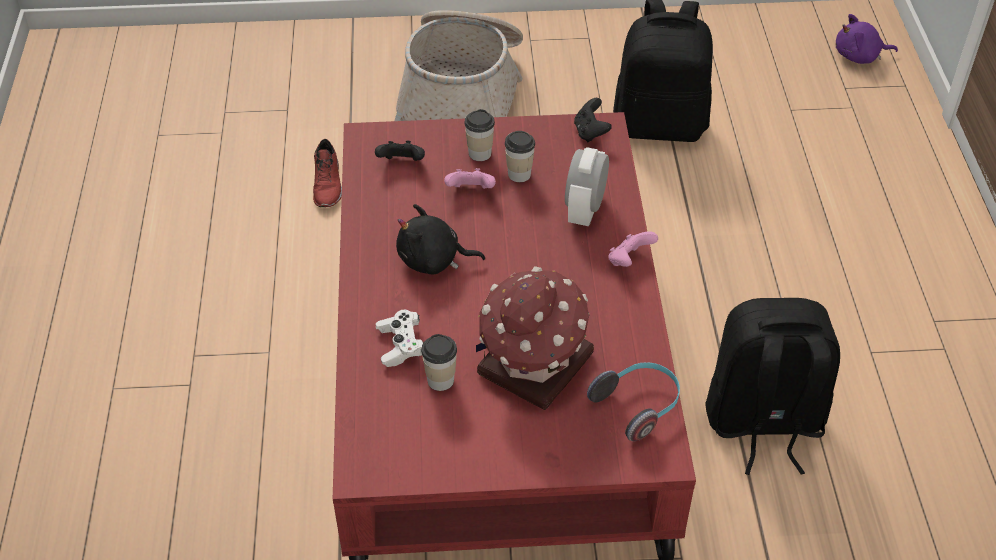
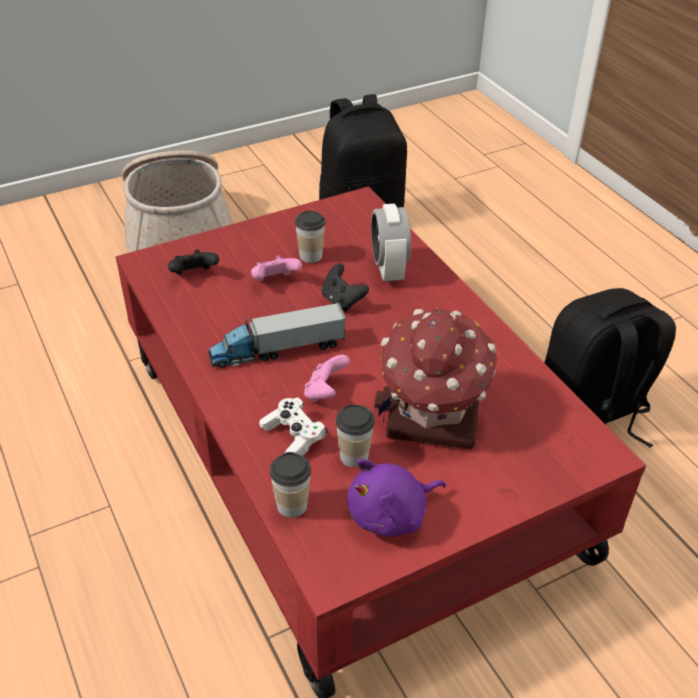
camera: 25 degrees left, 5 degrees down
red shoe [313,139,342,207] -> none
black plush toy [396,204,485,274] -> toy truck [208,303,346,368]
cup [464,109,495,161] -> cup moved to [270,452,311,518]
black game controller [574,98,612,142] -> black game controller moved to [322,264,369,312]
headphones [587,362,680,441] -> none
pink game controller [608,231,658,267] -> pink game controller moved to [304,355,350,402]
purple plush toy [836,14,898,64] -> purple plush toy moved to [347,459,446,537]

